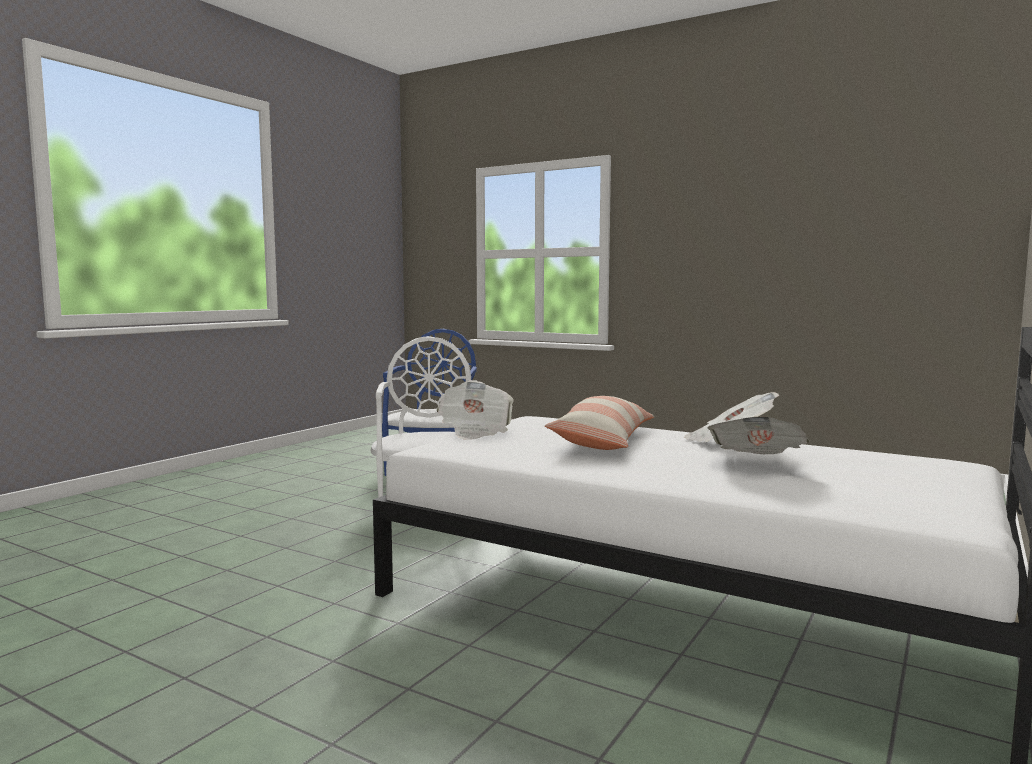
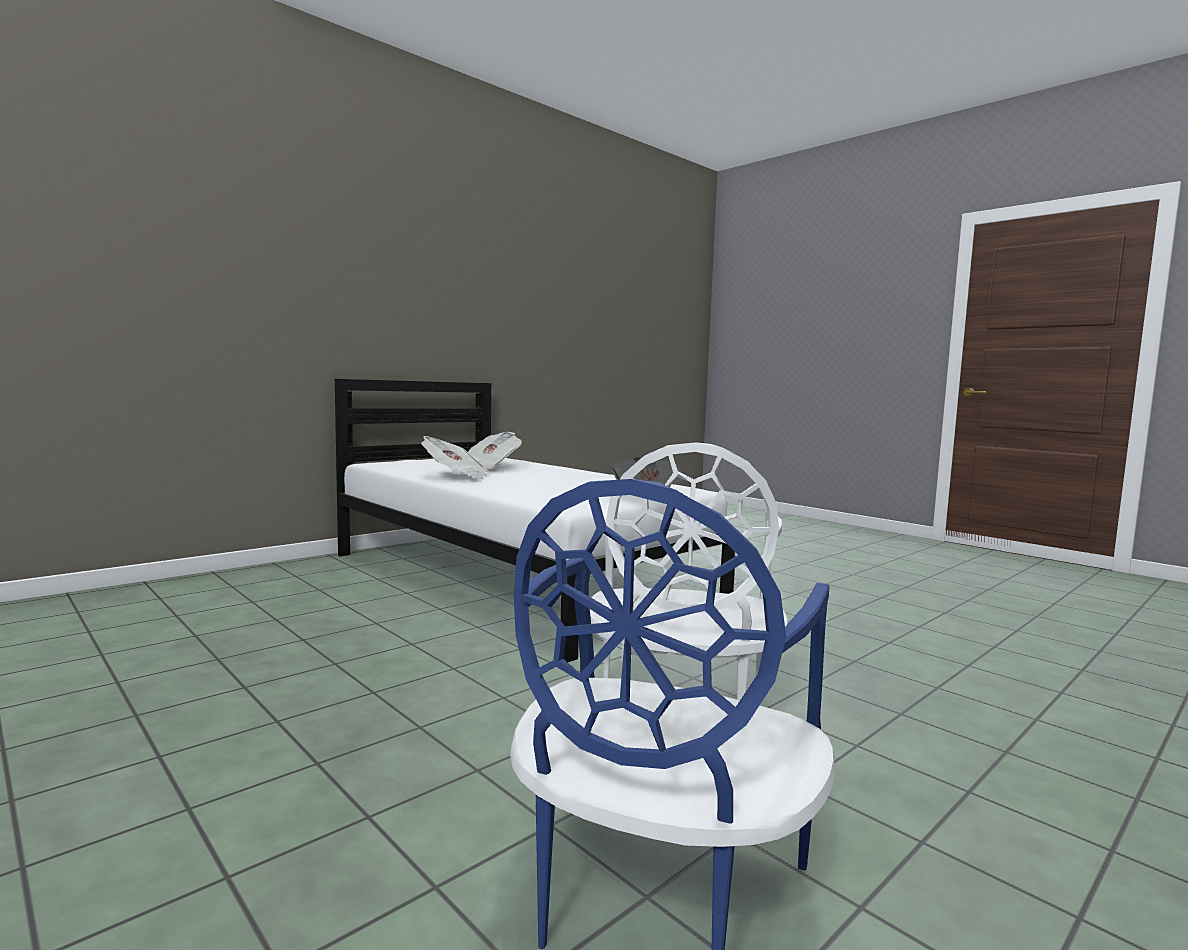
camera: 165 degrees left, 0 degrees up
pillow [545,396,655,450] -> none

